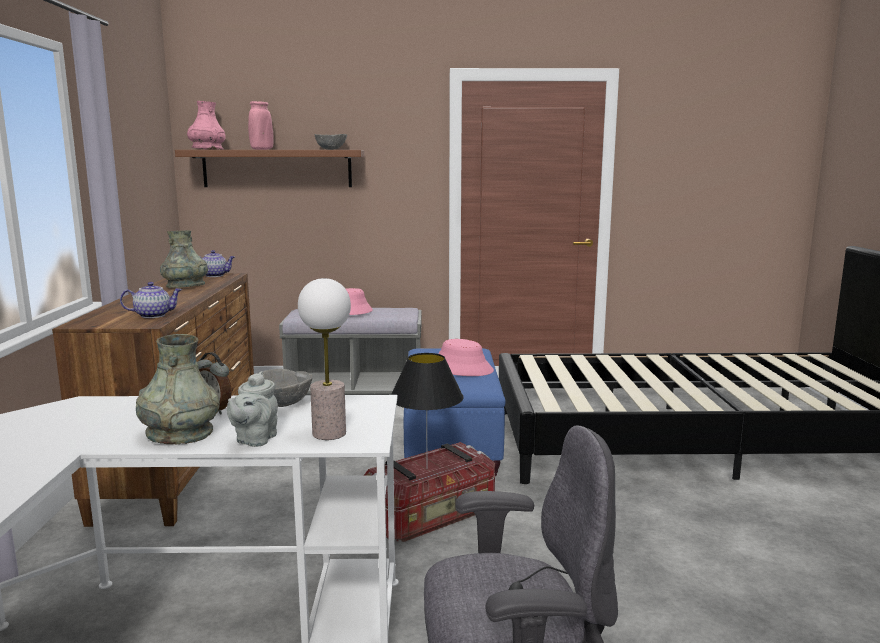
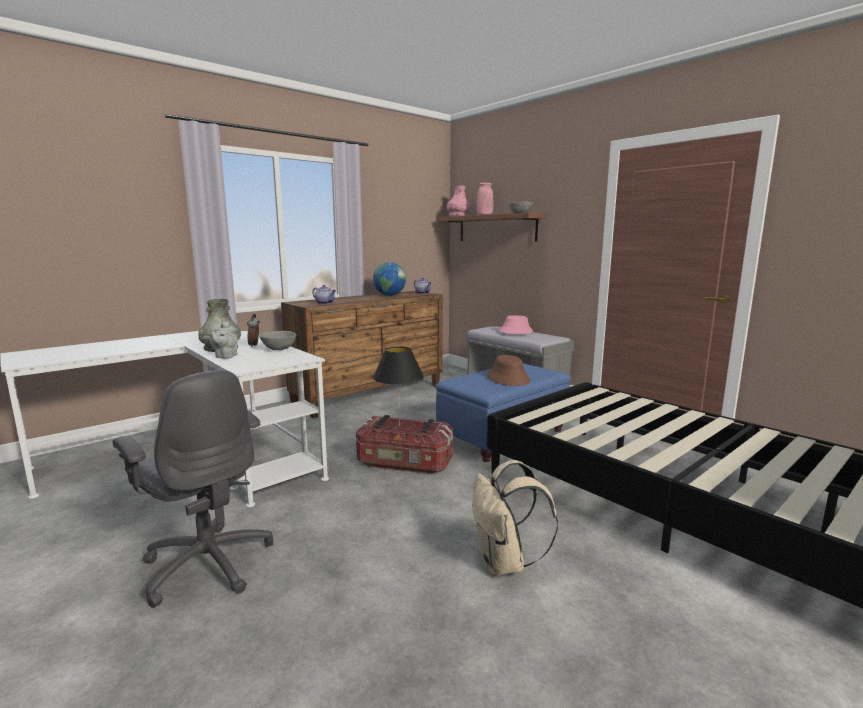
camera: 50 degrees right, 0 degrees up
grey vase [160,230,208,288] -> globe [373,262,406,296]
grey teapot [227,371,278,447] -> grey teapot turned 60 degrees counterclockwise [210,321,237,359]
table lamp [298,278,351,440] -> none
pink hat [439,339,494,376] -> brown hat [487,355,530,386]
none -> beige backpack [472,460,558,576]

